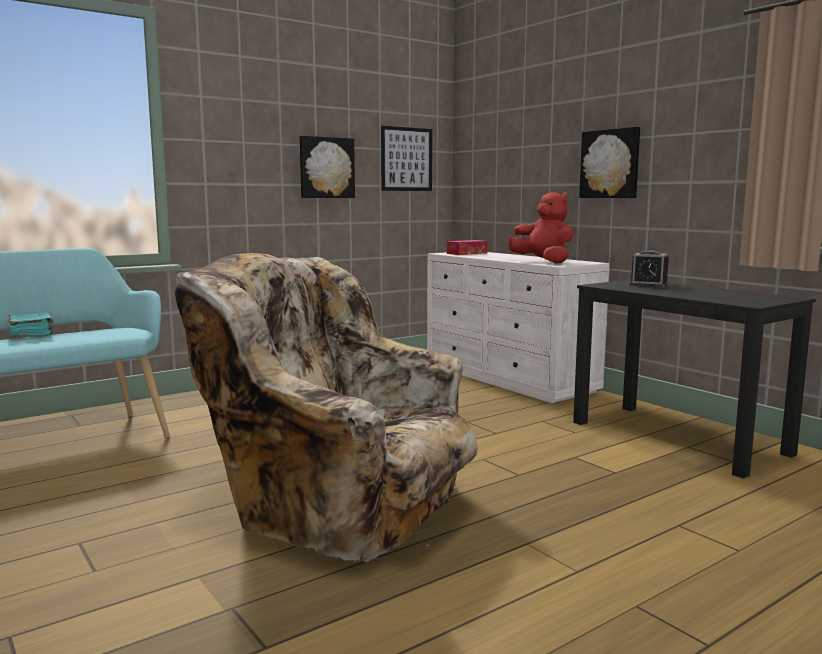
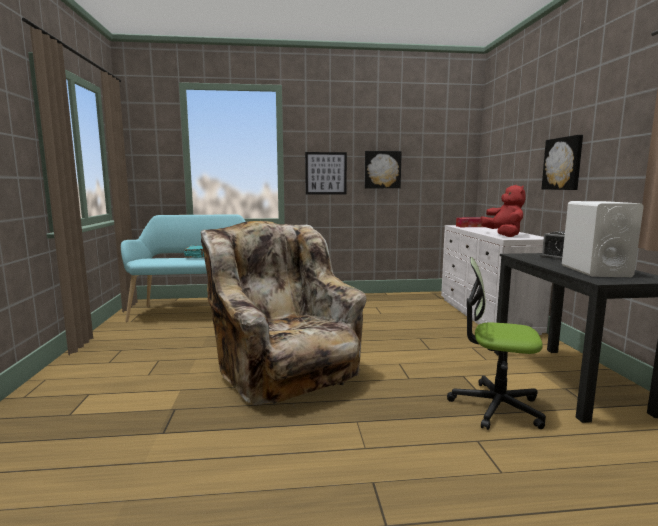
camera: 30 degrees right, 0 degrees up
picture [381,126,432,191] -> picture moved to [305,152,347,195]
none -> office chair [447,257,546,430]
none -> white speaker [562,201,644,277]

